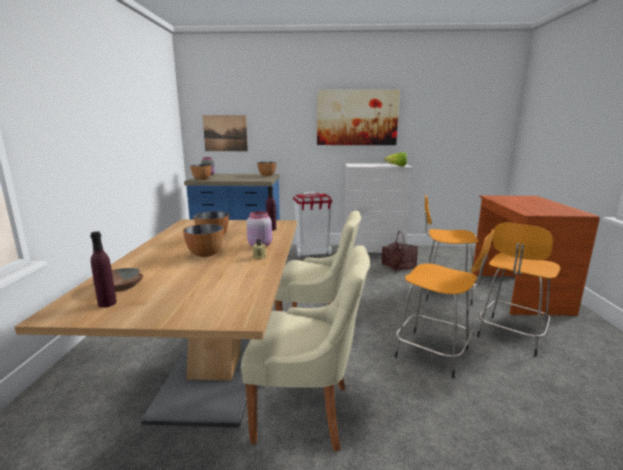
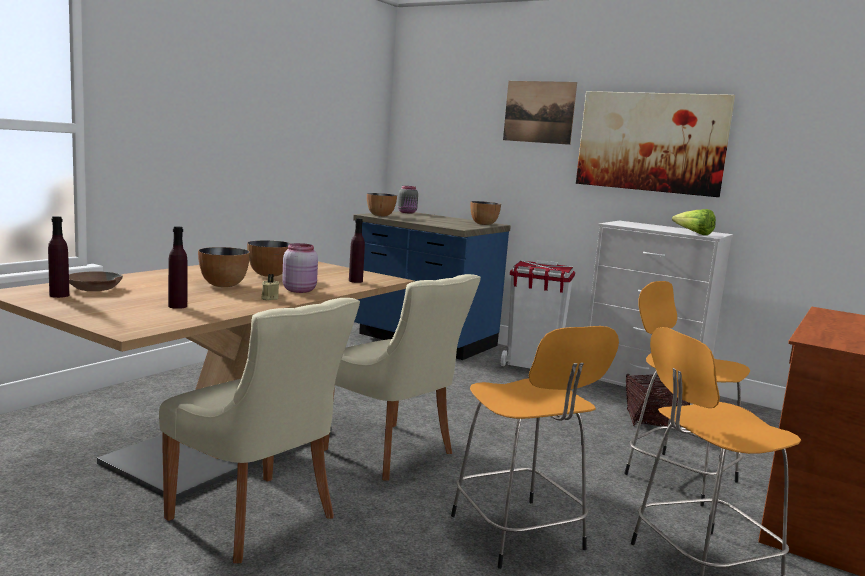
camera: 30 degrees right, 5 degrees down
picture [203,115,248,151] -> picture moved to [503,81,577,145]
none -> purple bottle [168,226,188,309]

